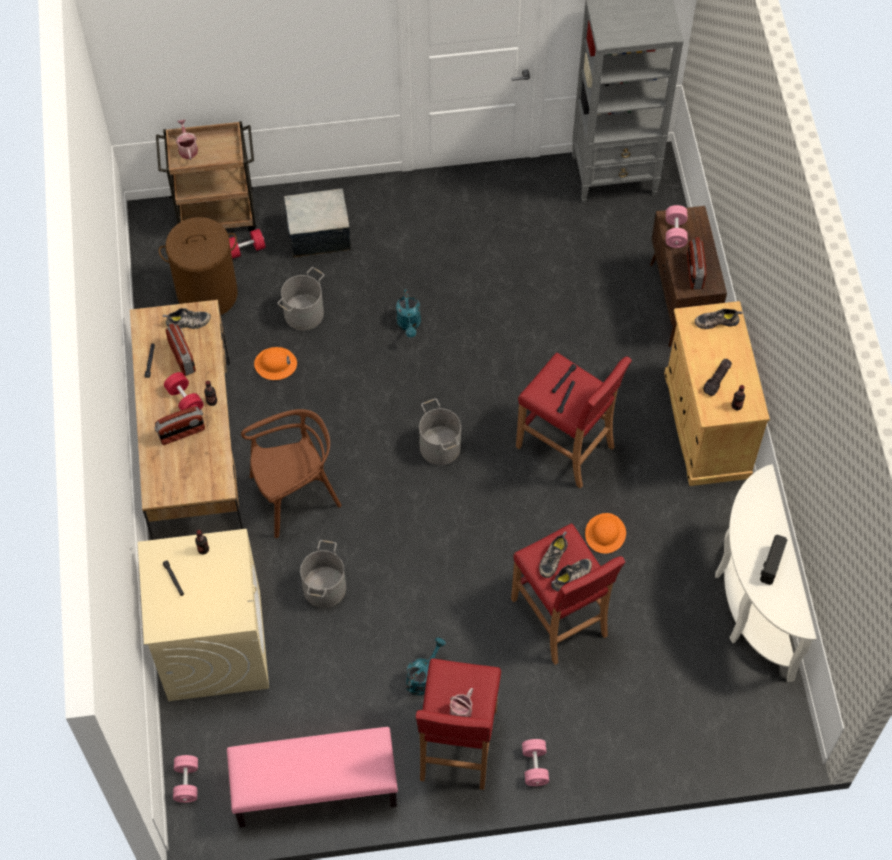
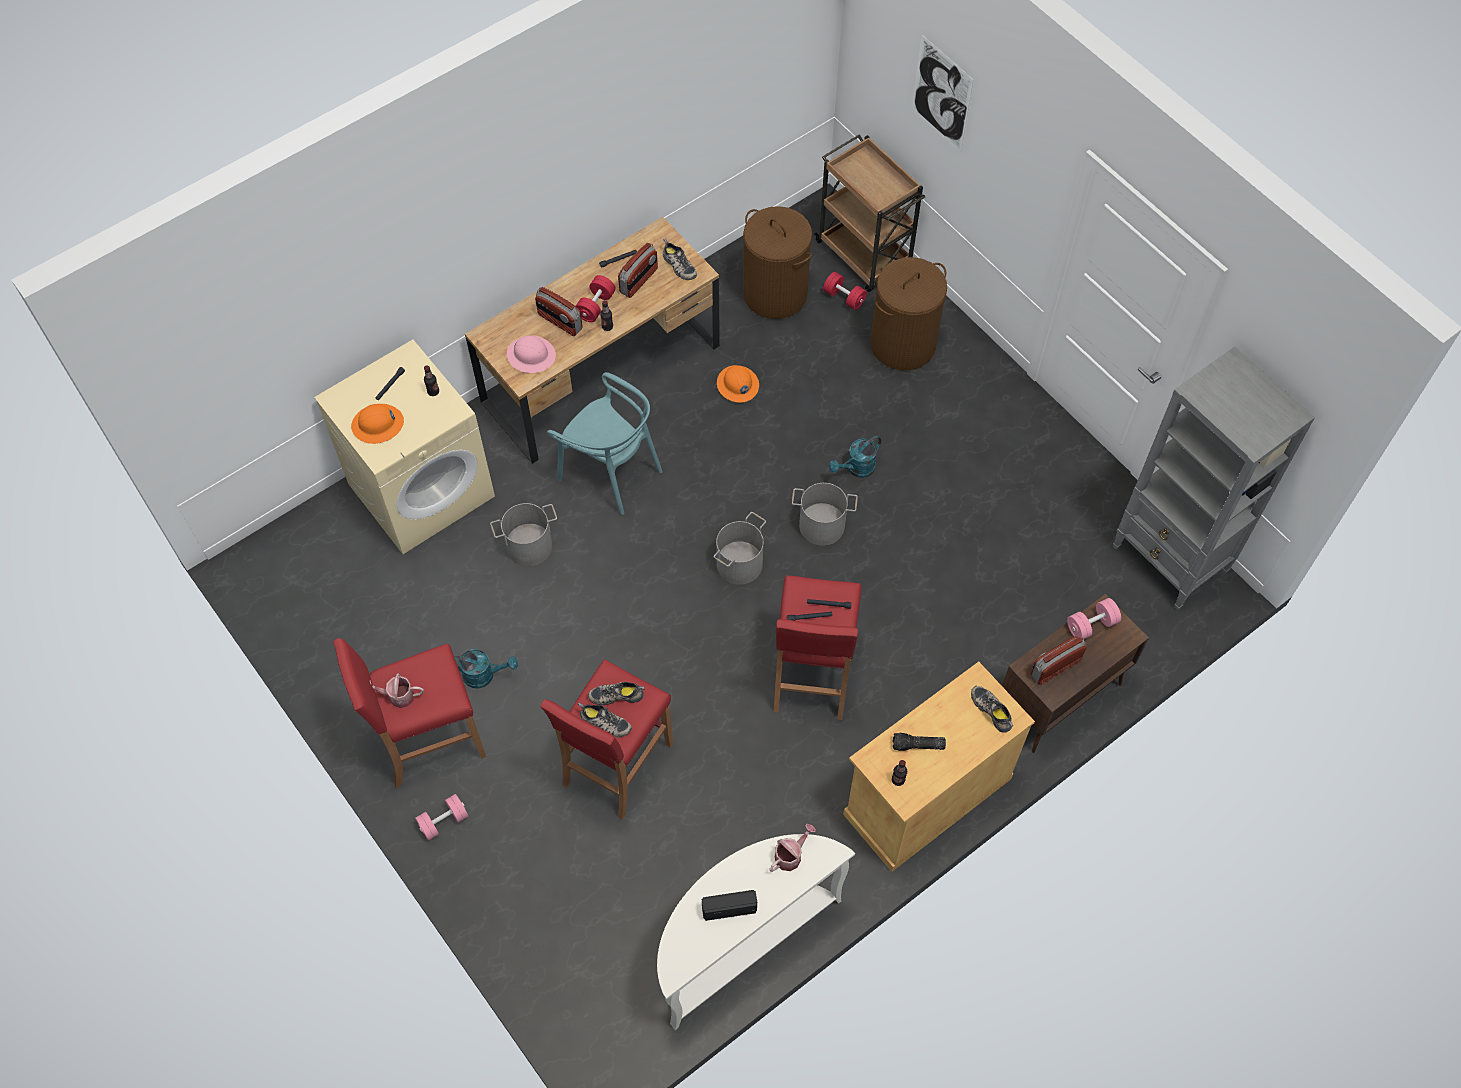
camera: 60 degrees right, 0 degrees up
pink dumbbell [173,755,198,803] -> none
watering can [176,120,198,160] -> watering can moved to [769,824,816,872]
pink bench [227,727,398,827] -> none
brown chair [241,409,341,538] -> turquoise chair [547,372,663,515]
grey bucket [277,267,324,330] -> grey bucket moved to [792,483,858,546]
storage box [284,188,351,258] -> brown laundry basket [871,257,947,370]
orange hard hat [585,513,626,554] -> orange hard hat moved to [351,404,404,444]
none -> pink hard hat [507,335,556,373]
none -> picture [912,35,973,152]

